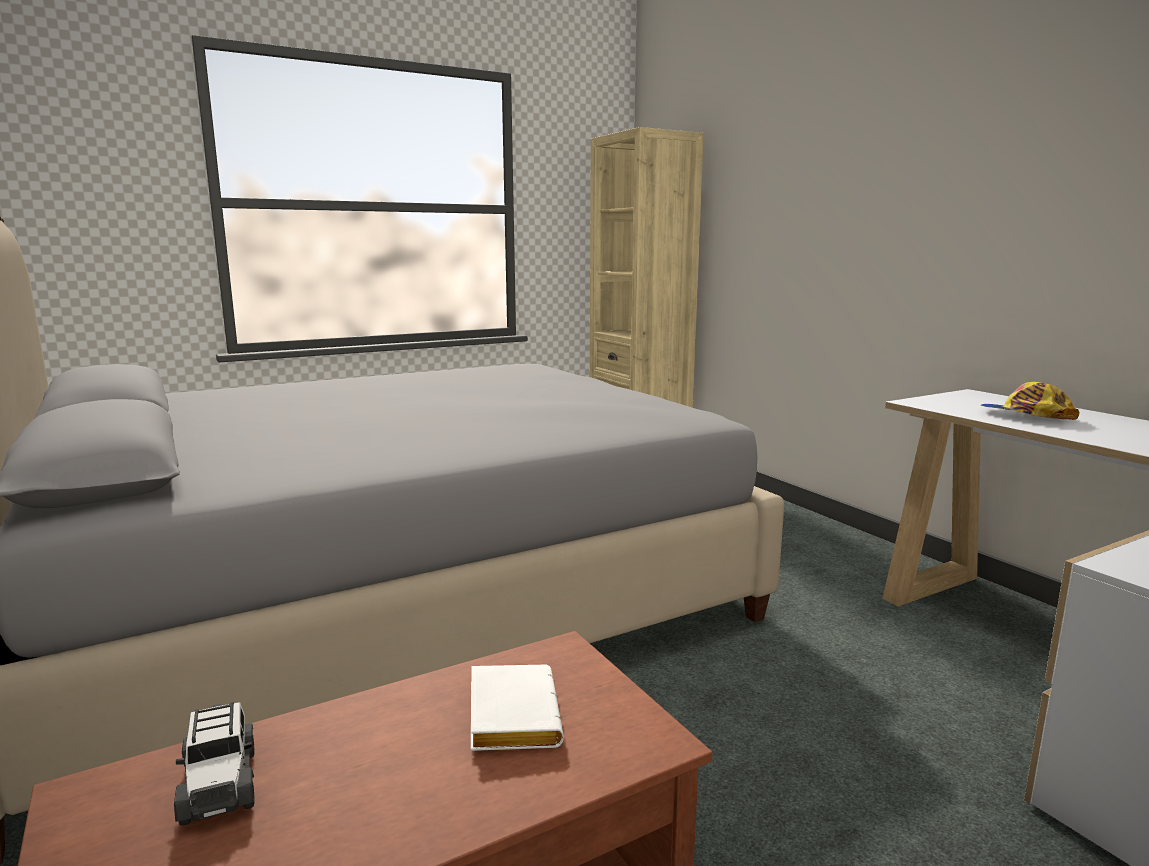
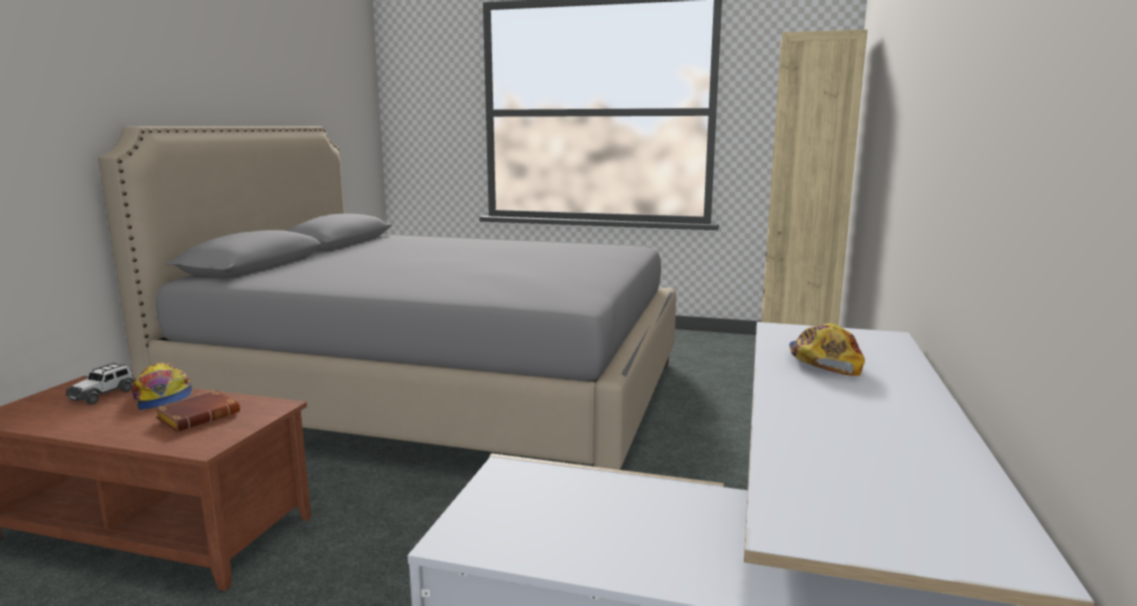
camera: 45 degrees right, 0 degrees up
white book [471,665,564,751] -> brown book [155,390,240,432]
none -> cap [132,362,192,410]

